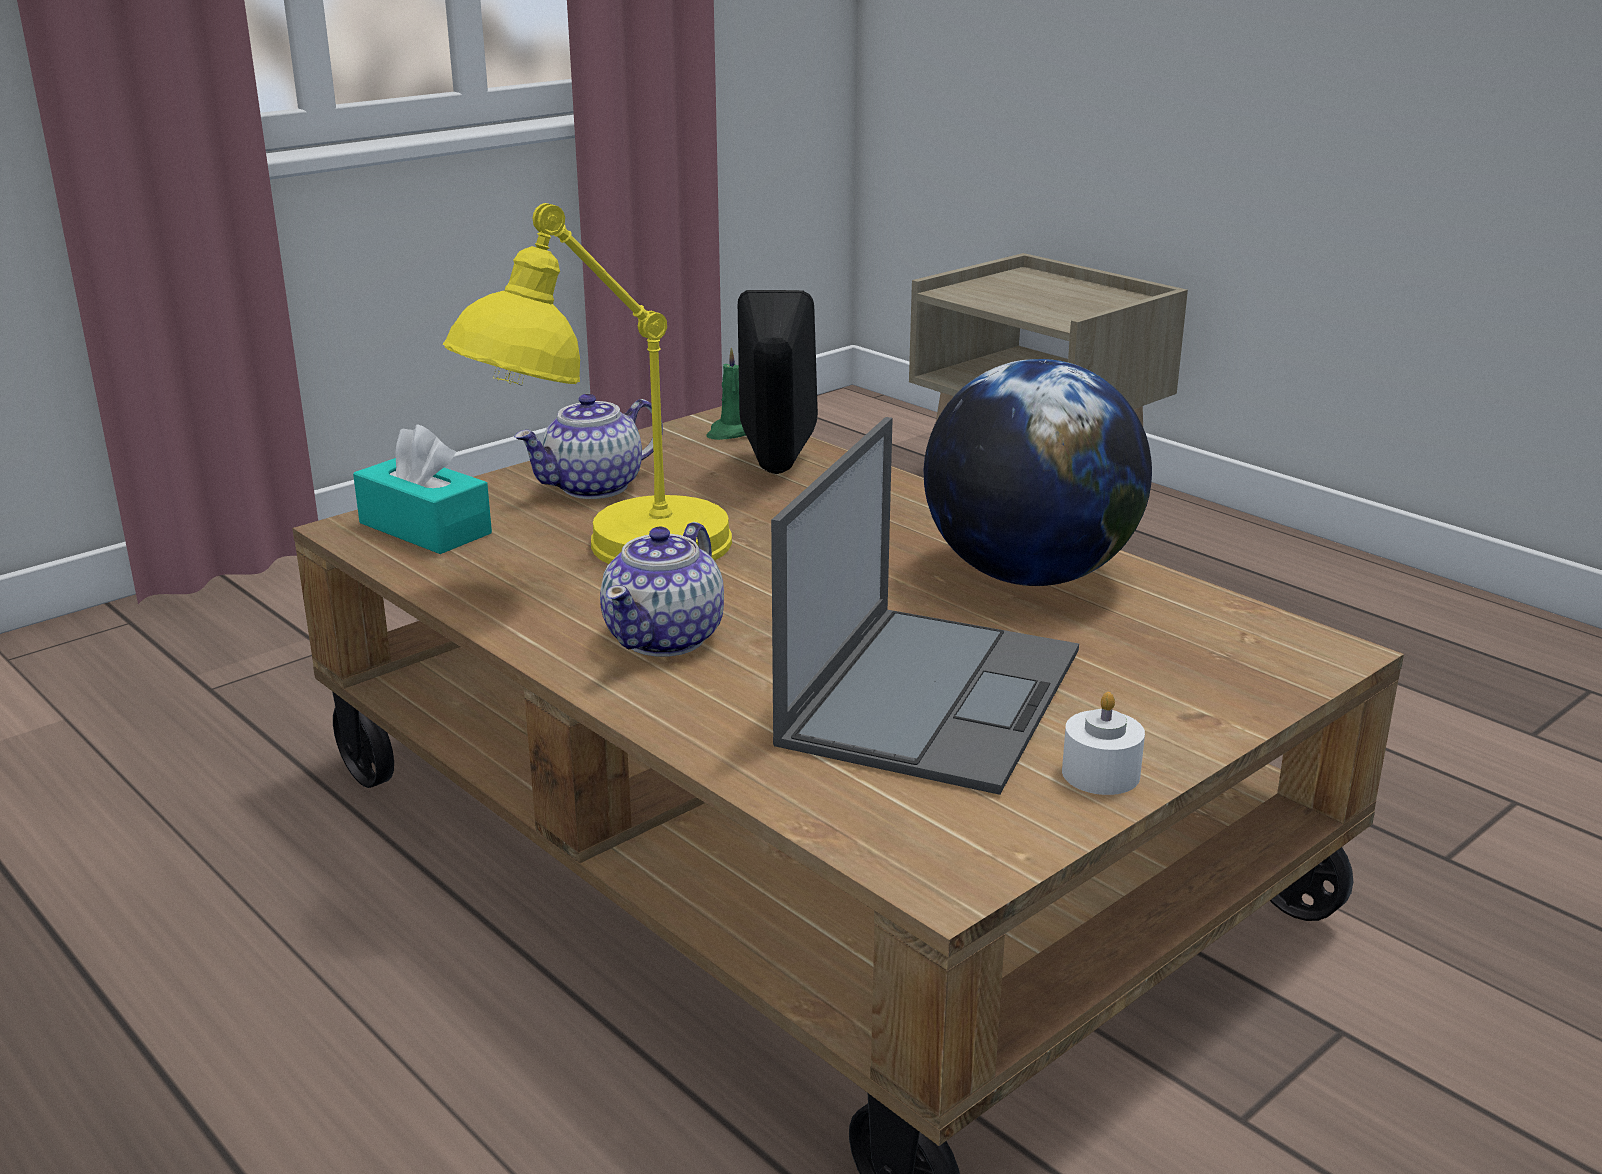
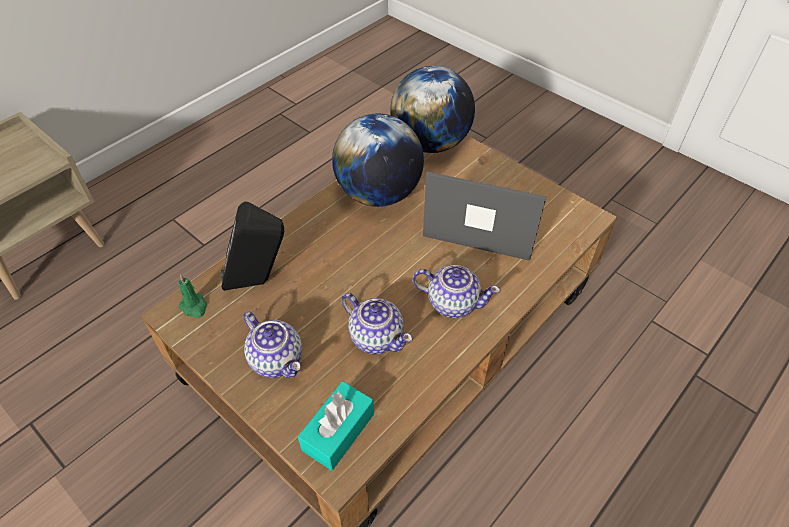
camera: 95 degrees left, 25 degrees up
yellow table lamp [443,203,732,564] -> teapot [341,293,412,354]
white candle [1062,692,1145,795] -> none
none -> globe [390,66,475,153]

